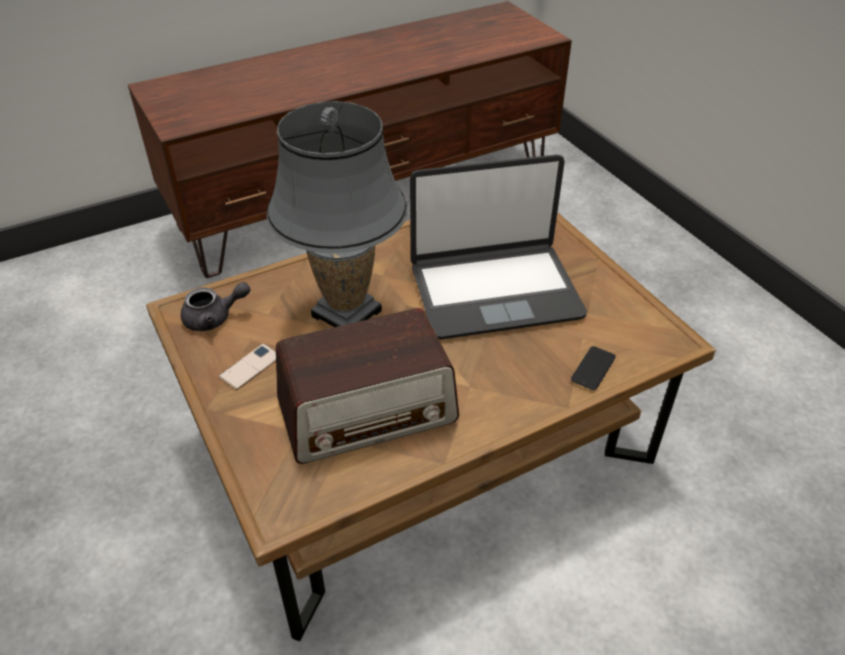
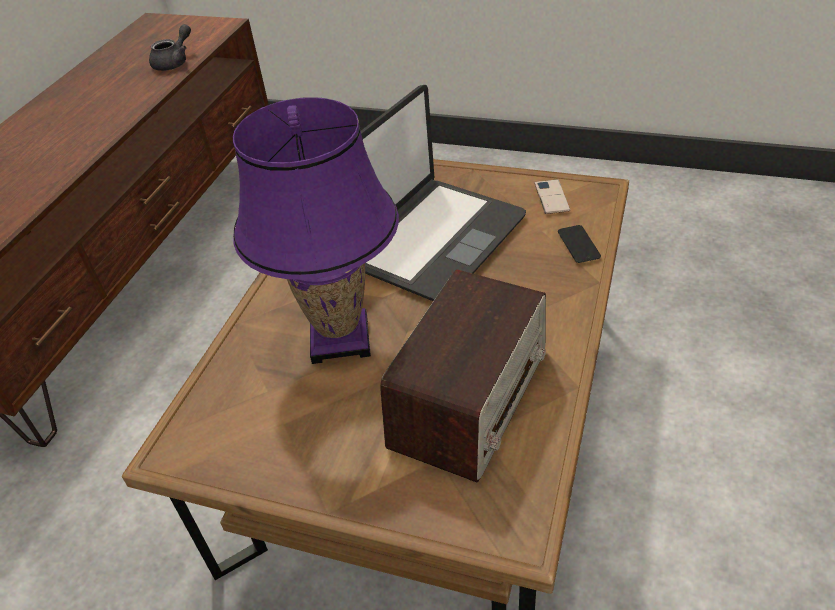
camera: 40 degrees left, 0 degrees up
grey teapot [181,282,251,331] -> grey teapot moved to [149,24,191,71]
phone [218,344,276,390] -> phone moved to [535,179,570,214]
grey table lamp [267,101,408,327] -> purple table lamp [233,98,399,364]

